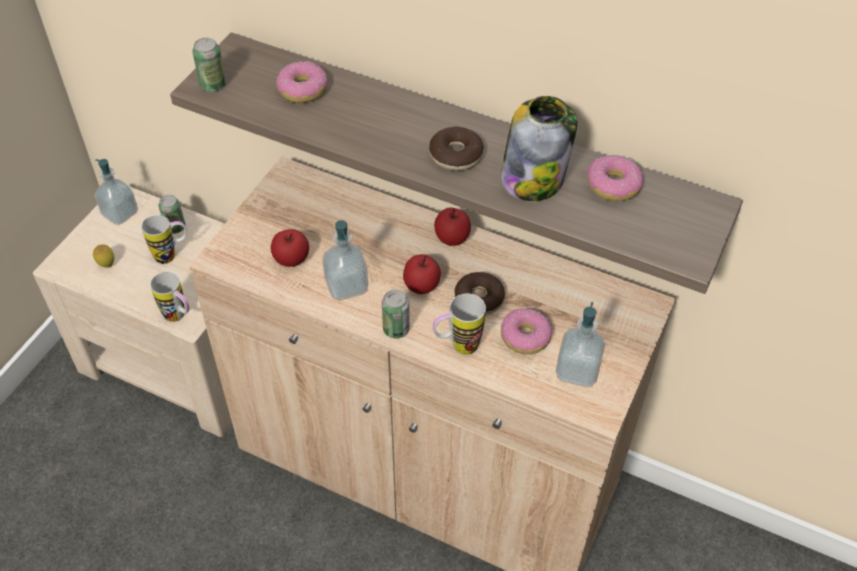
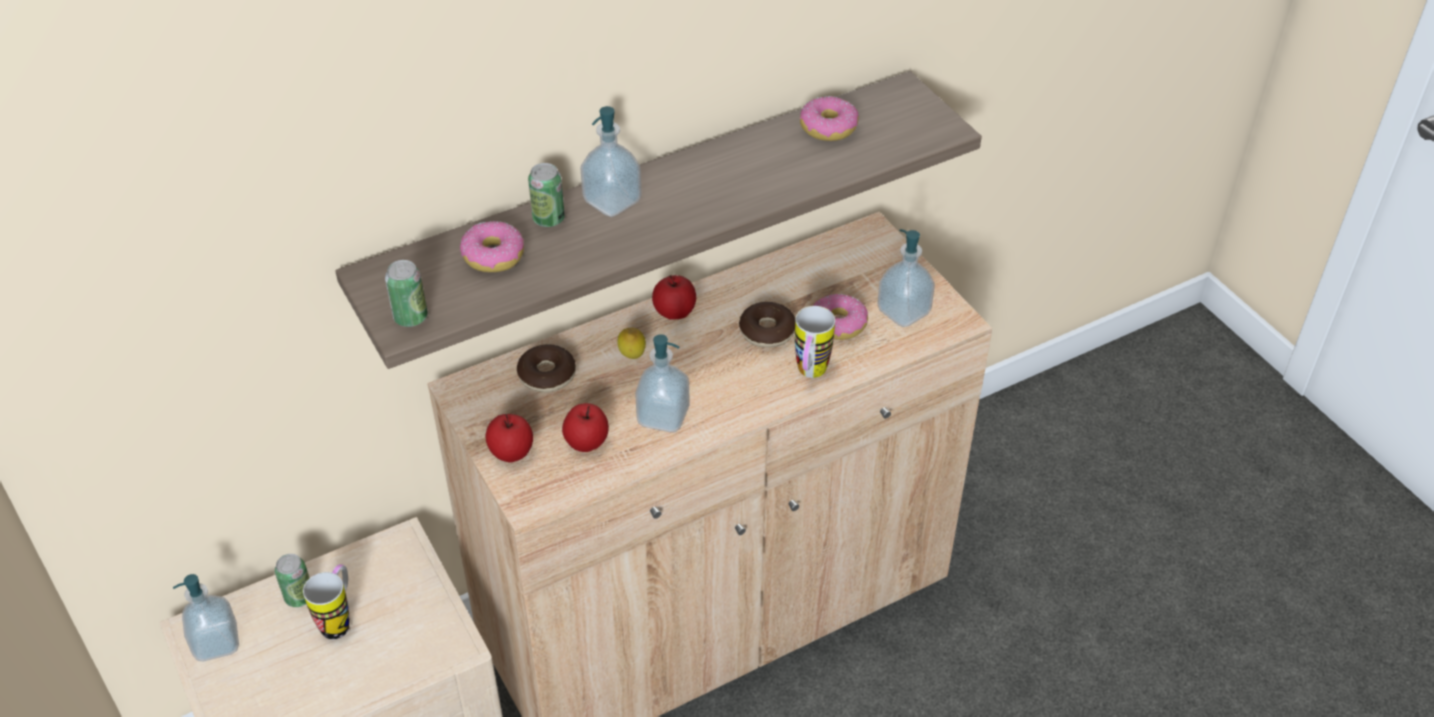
camera: 55 degrees left, 5 degrees down
lemon [93,244,114,268] -> lemon moved to [617,328,646,359]
mug [150,272,189,322] -> none
can [382,290,410,338] -> can moved to [528,163,565,227]
apple [403,254,441,294] -> apple moved to [486,414,533,463]
donut [429,127,484,171] -> donut moved to [517,344,576,393]
jar [500,96,577,201] -> none
none -> soap dispenser [580,106,642,217]

